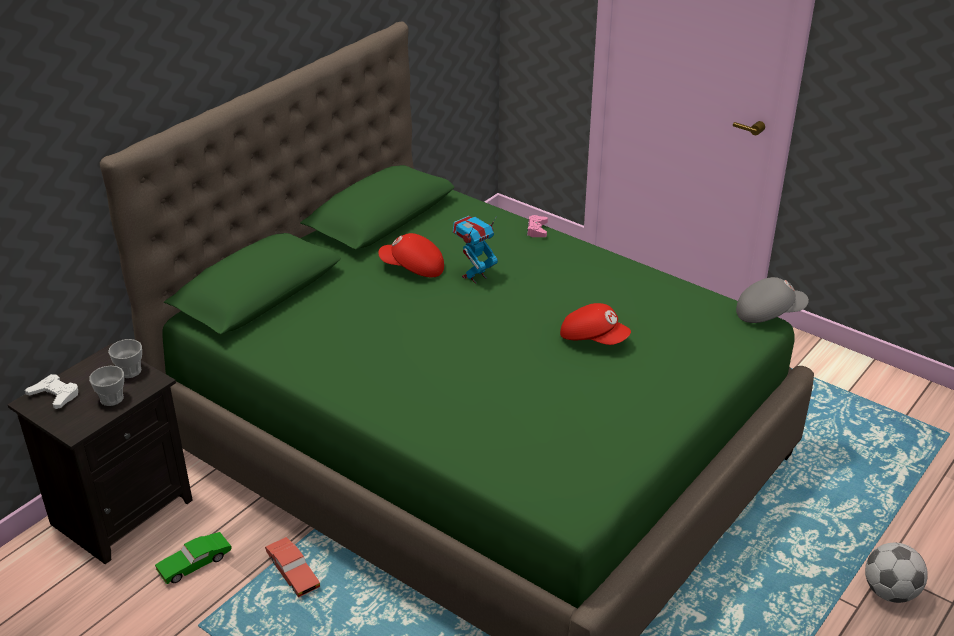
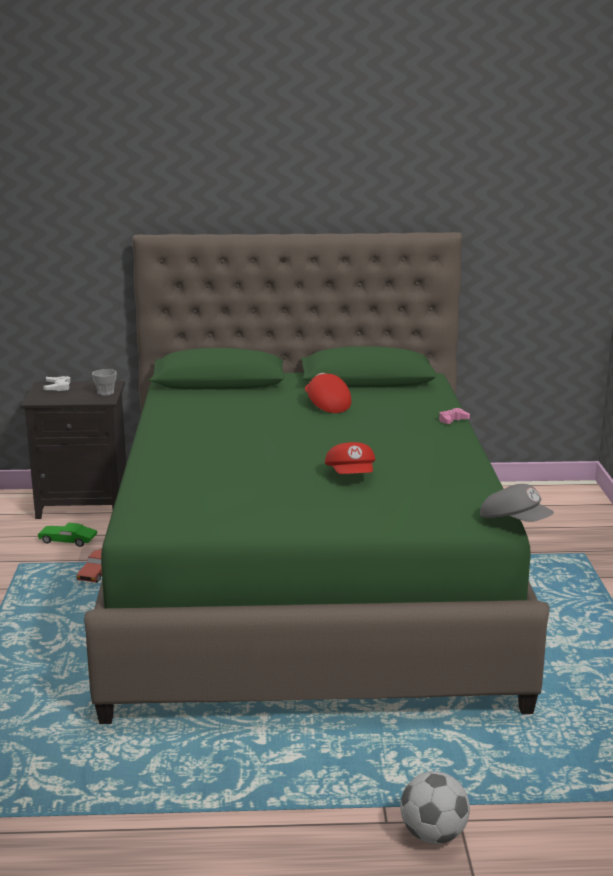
camera: 50 degrees right, 15 degrees down
cup [89,366,124,406] -> none
toy robot [453,216,498,283] -> none

